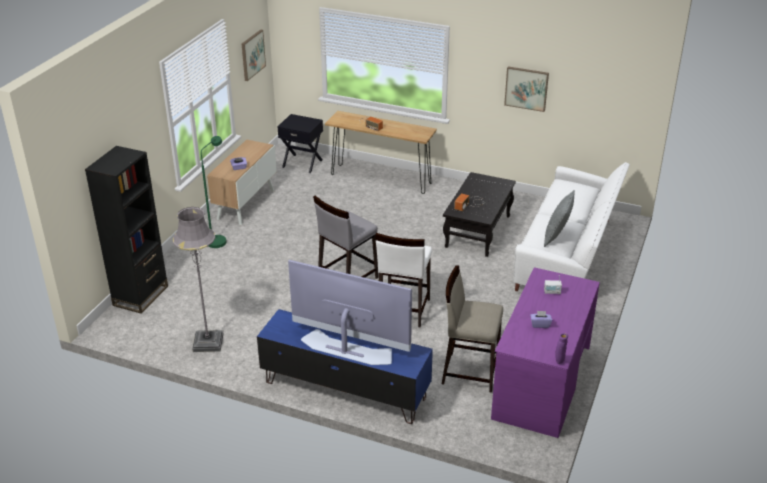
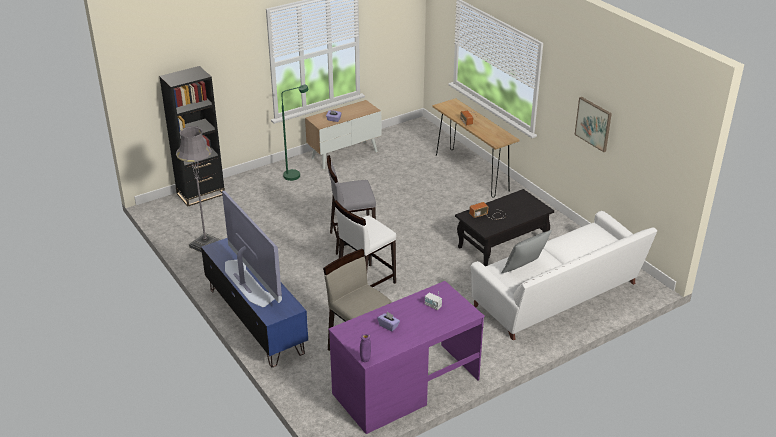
camera: 35 degrees right, 0 degrees up
picture [242,30,266,81] -> none
black nightstand [277,114,323,173] -> none

